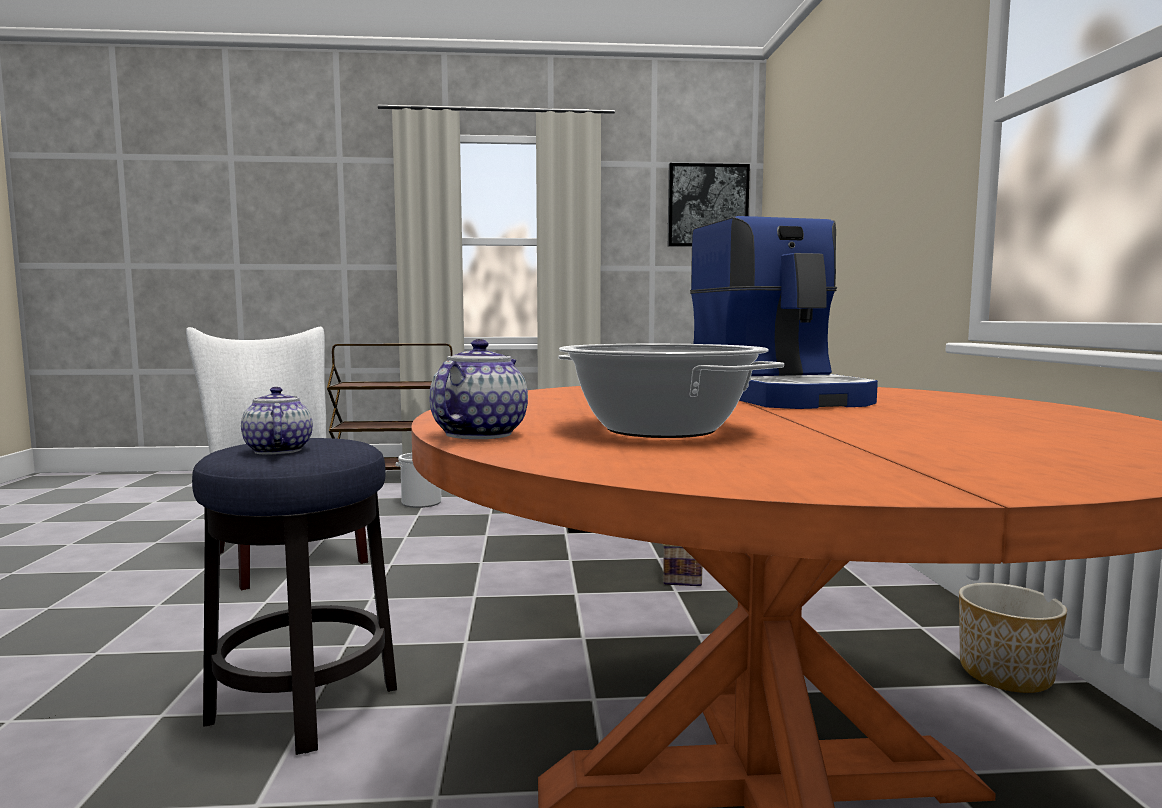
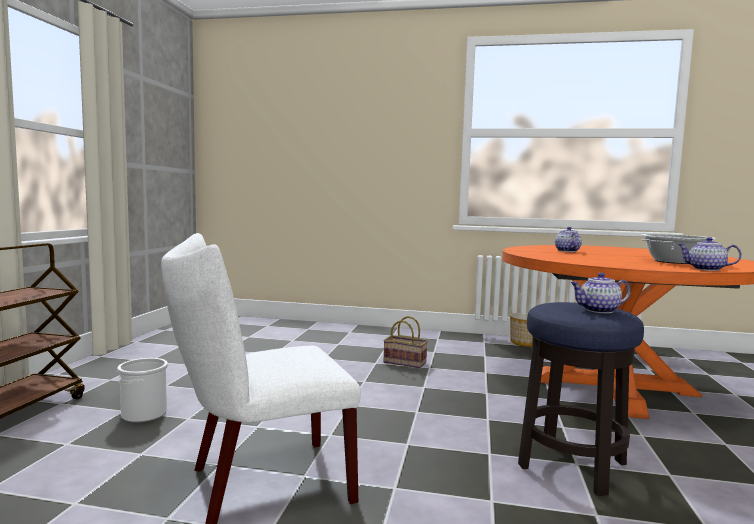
camera: 75 degrees left, 0 degrees up
picture [668,163,750,247] -> none
coffee machine [690,216,878,409] -> teapot [555,227,582,252]

